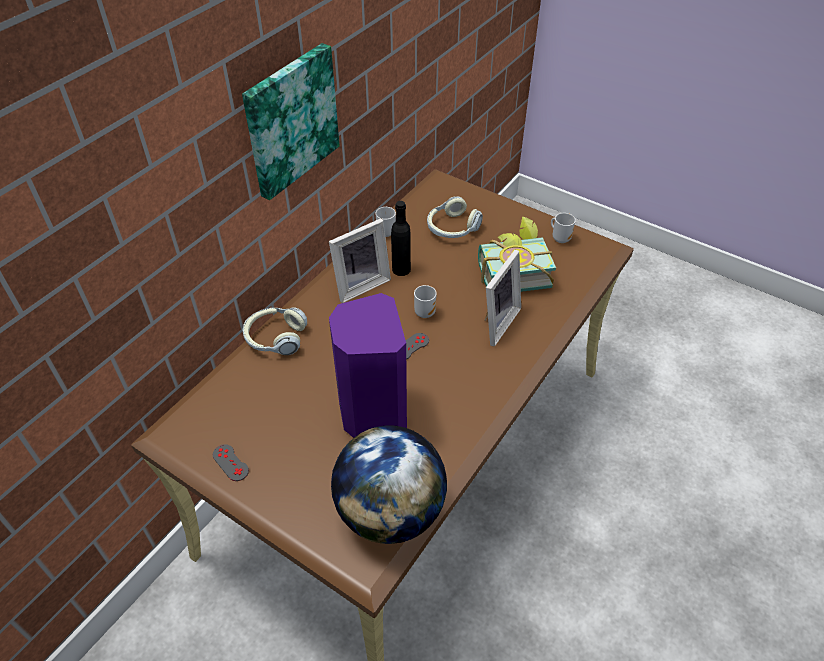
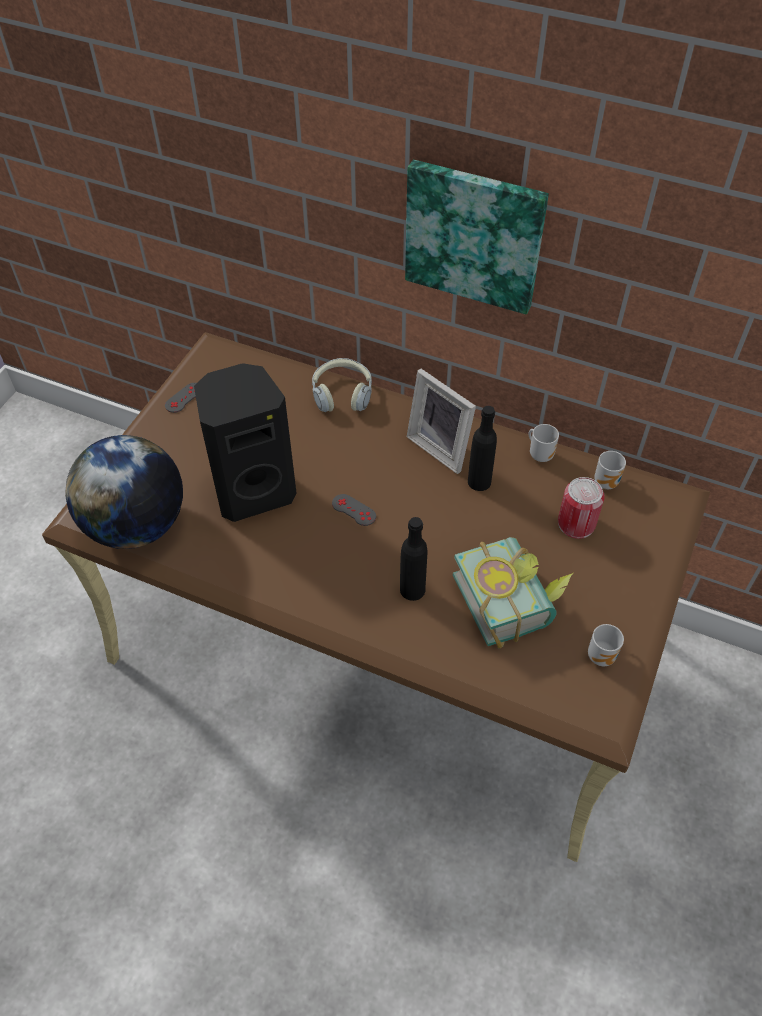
camera: 80 degrees right, 5 degrees up
purple speaker [329,293,407,438] -> black speaker [194,363,296,522]
mug [414,285,437,318] -> mug moved to [594,451,626,489]
headphones [427,196,483,238] -> can [558,477,605,539]
picture frame [485,250,521,347] -> black bottle [400,517,428,601]

